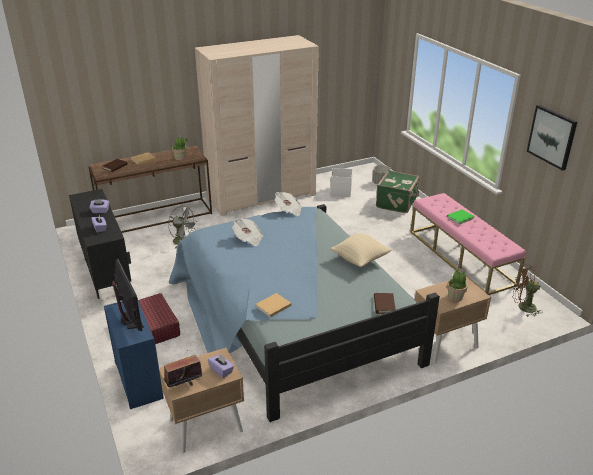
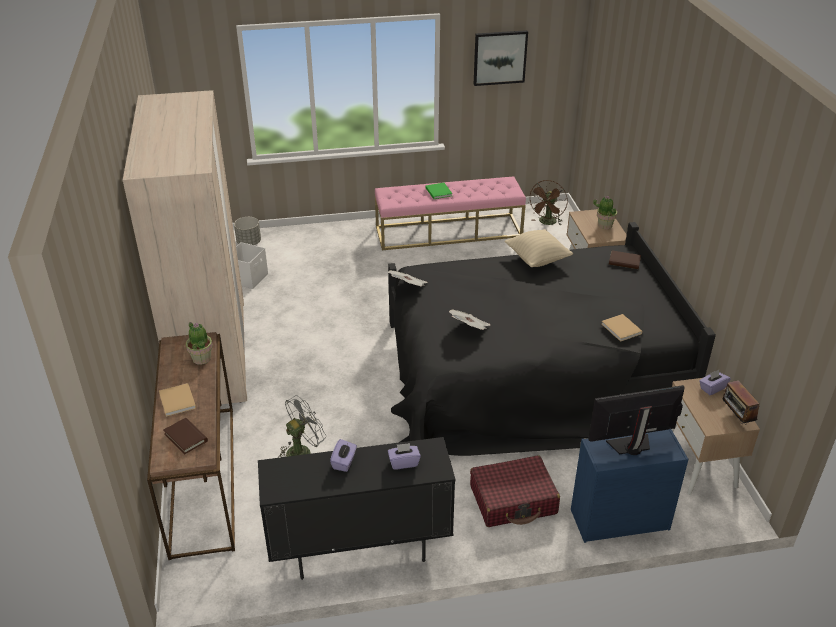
camera: 75 degrees left, 5 degrees up
blue bed [169,204,440,422] -> black bed [388,222,716,456]
green suitcase [376,170,420,213] -> none

